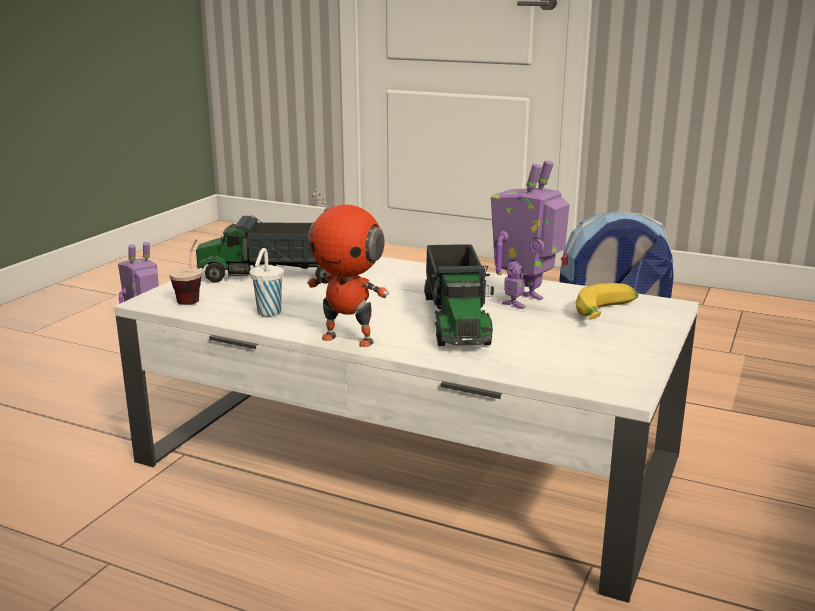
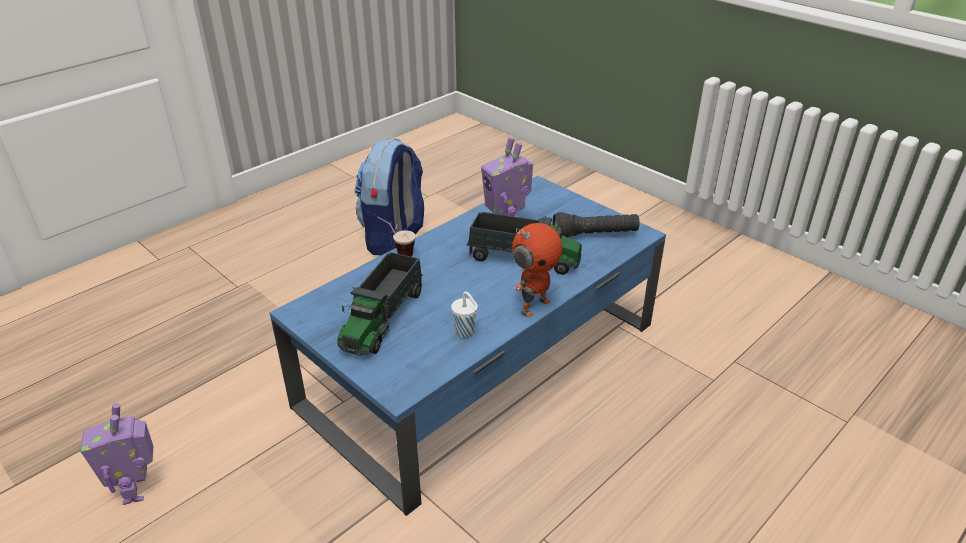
camera: 70 degrees left, 15 degrees up
white coffee table [114,257,699,603] -> blue coffee table [270,176,666,516]
cup [169,239,202,305] -> cup moved to [377,217,415,257]
banana [575,283,638,319] -> none
none -> black flashlight [553,212,640,237]

